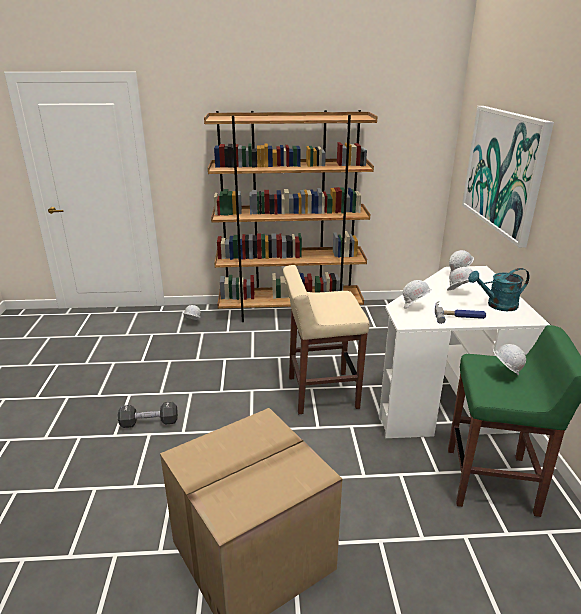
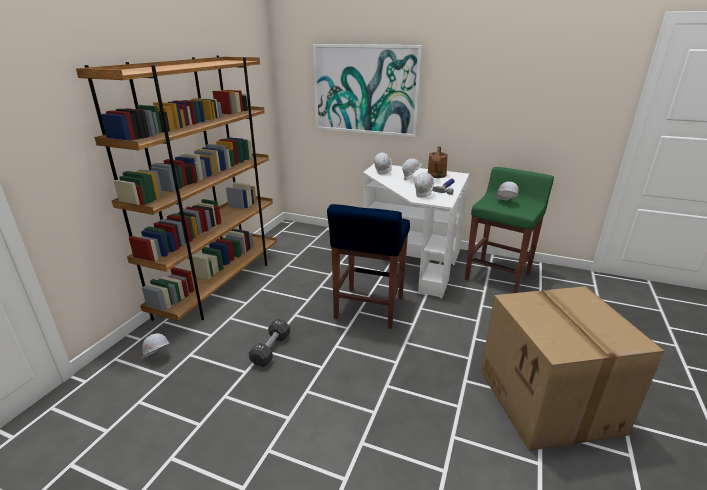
camera: 65 degrees left, 0 degrees up
black dumbbell [118,402,178,428] -> black dumbbell moved to [249,319,290,367]
beige stool [283,265,370,414] -> blue stool [327,204,410,329]
turquoise watering can [468,268,529,311] -> brown watering can [427,146,448,178]

